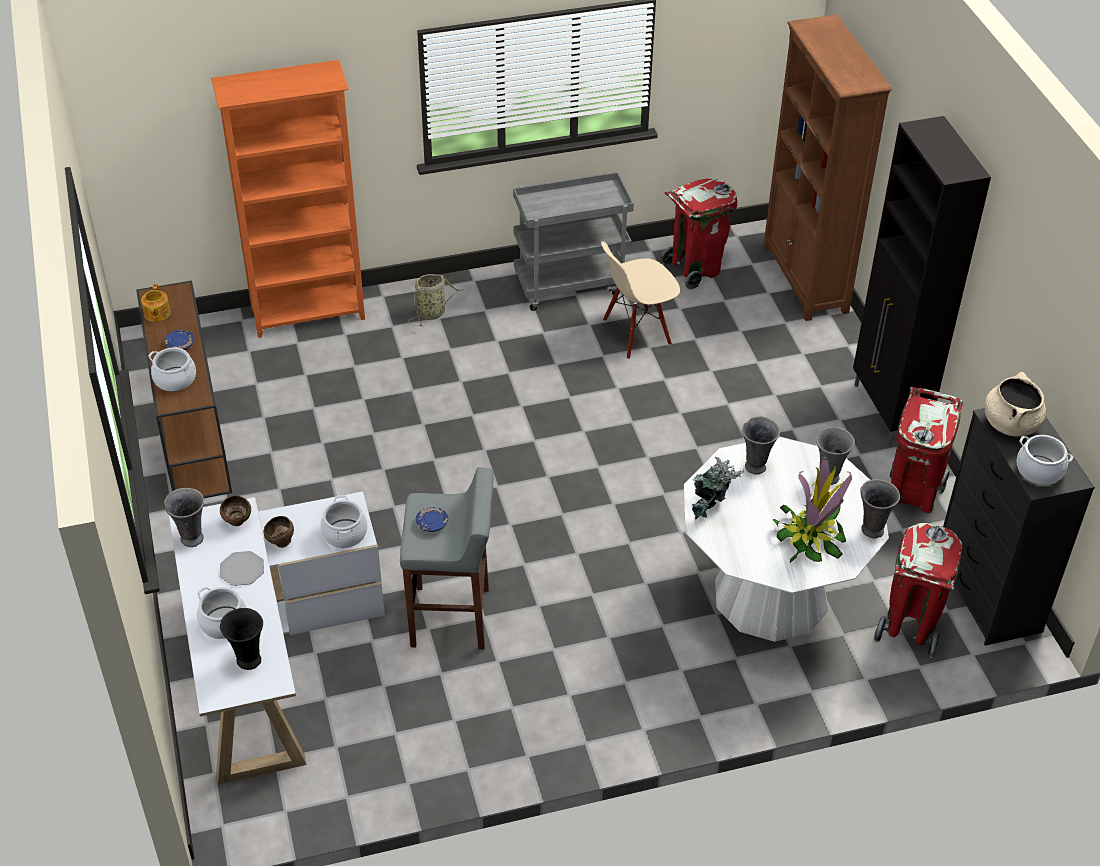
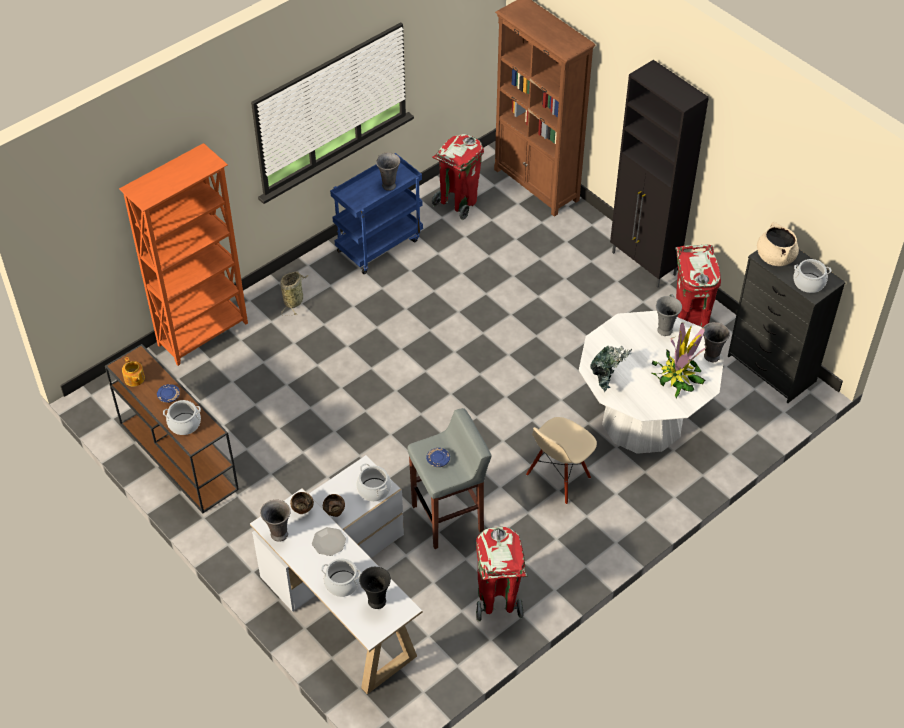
camera: 25 degrees left, 5 degrees up
grey cart [513,172,634,311] -> blue cart [330,153,423,274]
beige chair [601,241,680,359] -> beige chair moved to [526,417,597,504]
grey vase [742,416,780,475] -> grey vase moved to [376,152,400,191]
red trash can [874,523,962,658] -> red trash can moved to [476,527,528,622]

